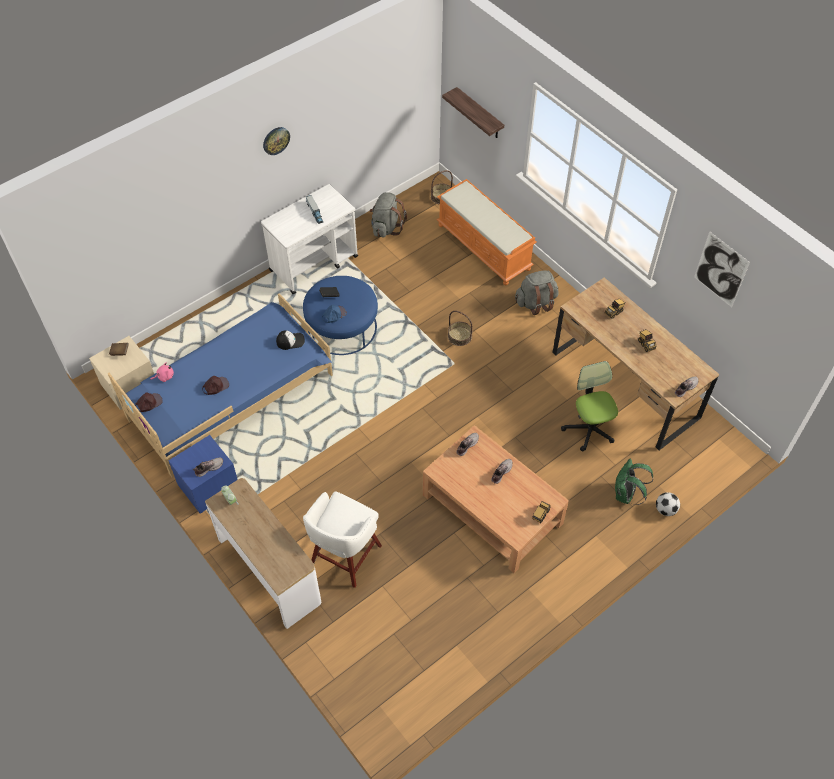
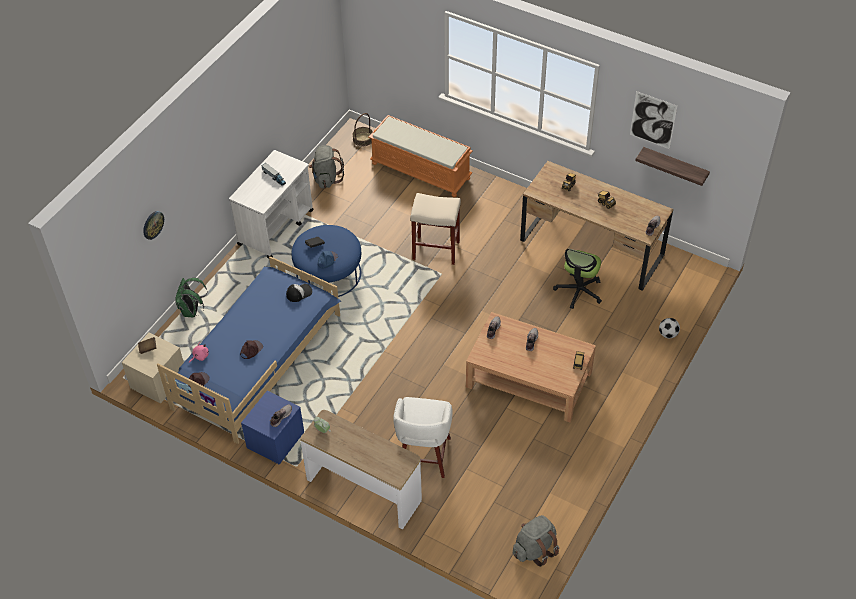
camera: 20 degrees left, 5 degrees down
wall clock [263,127,290,155] -> wall clock moved to [143,211,164,240]
shelf [442,87,504,138] -> shelf moved to [635,147,710,186]
basket [448,311,473,346] -> beige stool [410,193,461,265]
grey backpack [515,270,558,315] -> grey backpack moved to [513,515,559,567]
office chair [561,361,618,451] -> office chair turned 120 degrees counterclockwise [553,249,602,309]
green backpack [615,458,653,505] -> green backpack moved to [175,278,207,317]

